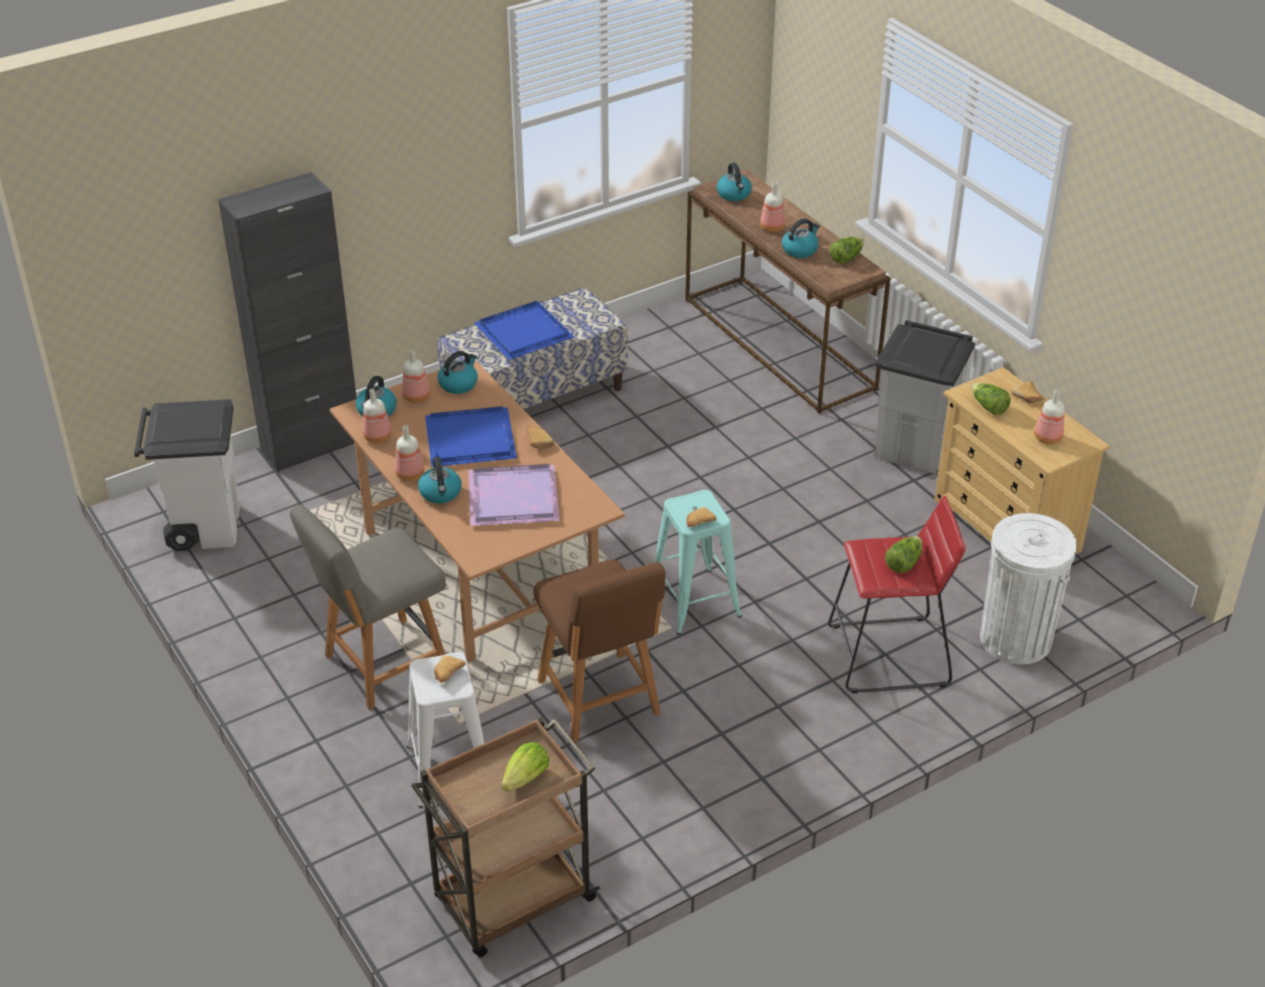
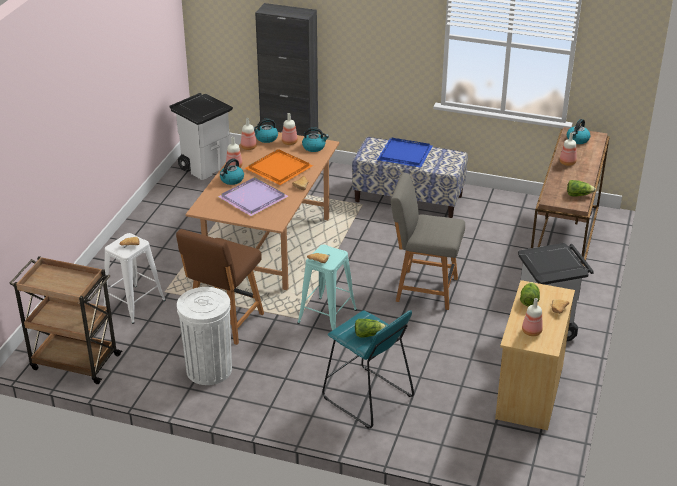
camera: 50 degrees right, 5 degrees down
grey chair [290,505,446,710] -> grey chair moved to [391,173,465,310]
blue tray [425,406,517,467] -> orange tray [245,149,313,185]
lettuce [502,742,549,792] -> none
kettle [782,218,820,258] -> none
red stool [828,496,965,693] -> turquoise stool [322,310,414,429]
white trash can [980,513,1077,664] -> white trash can moved to [177,287,232,385]

